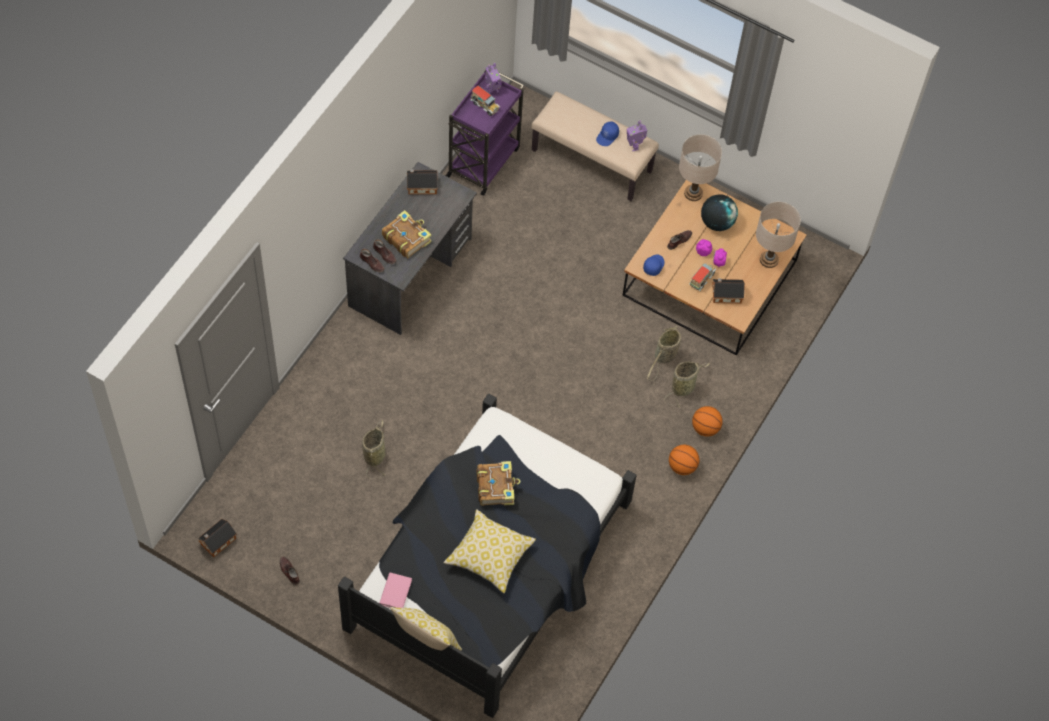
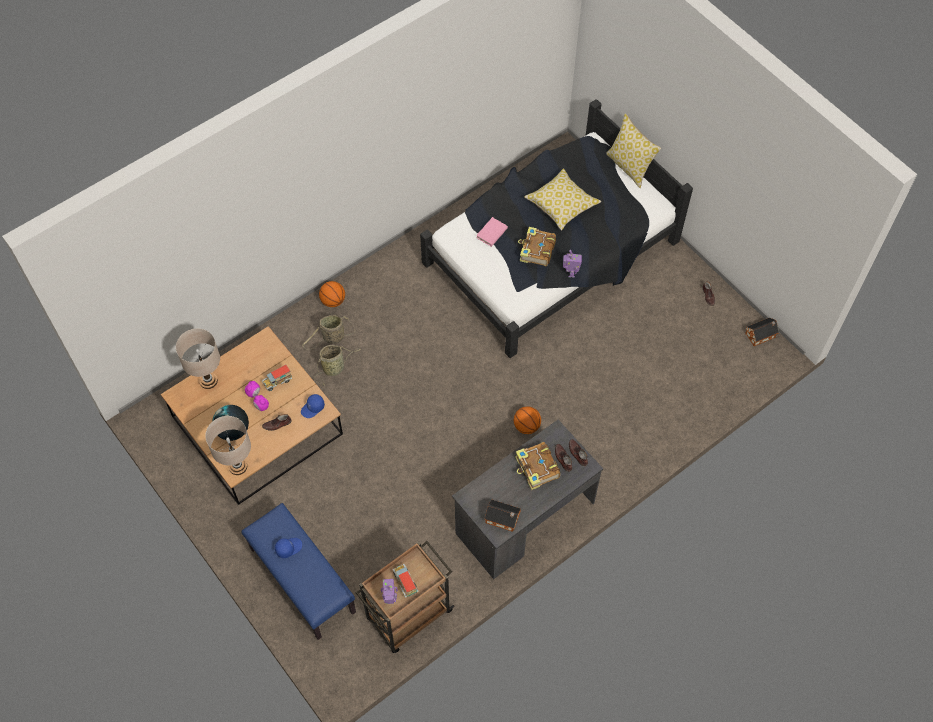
camera: 155 degrees left, 0 degrees up
basket [362,420,386,479] -> none
pink book [380,573,412,608] -> pink book moved to [476,217,508,247]
purple cart [446,70,524,196] -> brown cart [355,541,455,653]
beige bench [531,92,659,201] -> blue bench [241,503,356,640]
toy robot [627,120,647,151] -> toy robot moved to [563,250,582,278]
basketball [669,445,699,475] -> basketball moved to [514,406,541,434]
toy house [712,279,745,304] -> none

